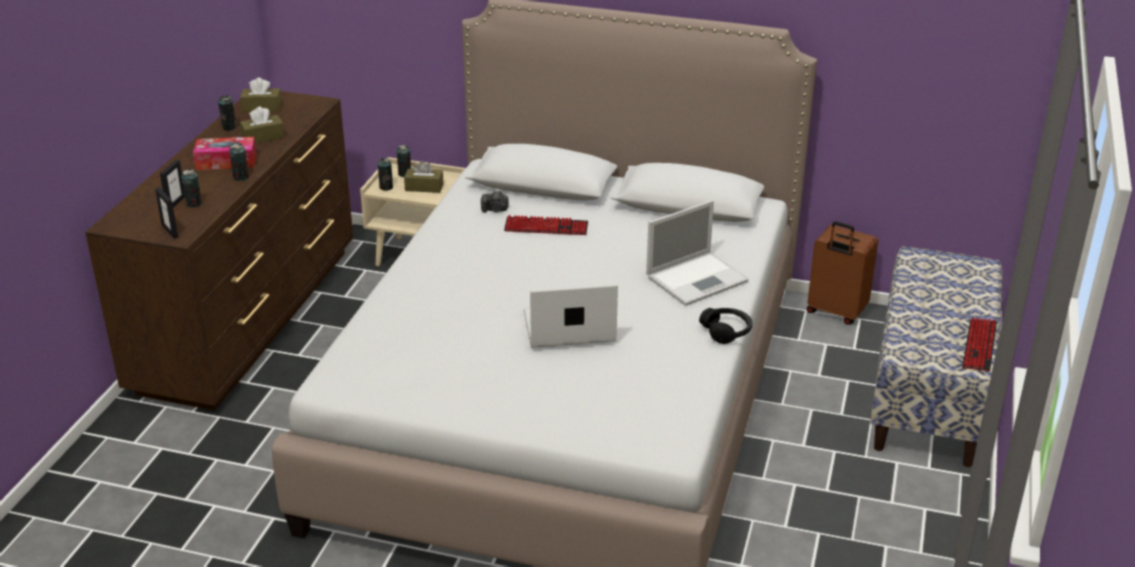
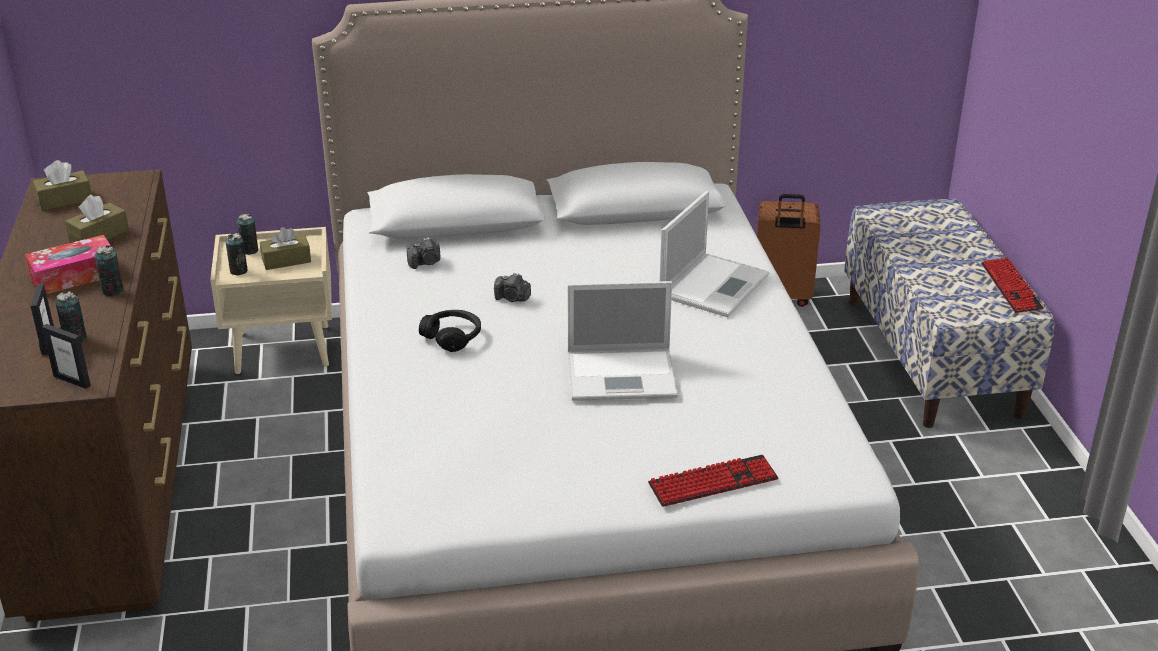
camera: 25 degrees left, 0 degrees up
can [218,96,237,131] -> none
keyboard [504,215,588,235] -> keyboard moved to [648,455,778,507]
laptop [524,283,618,348] -> laptop turned 150 degrees counterclockwise [567,281,678,401]
black headphones [699,308,753,344] -> black headphones moved to [419,310,481,352]
none -> camera [494,273,531,302]

